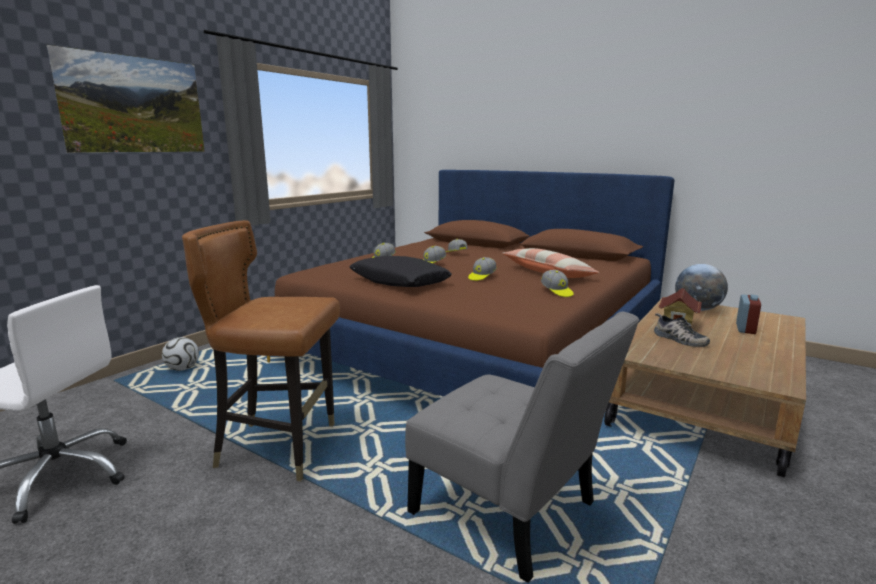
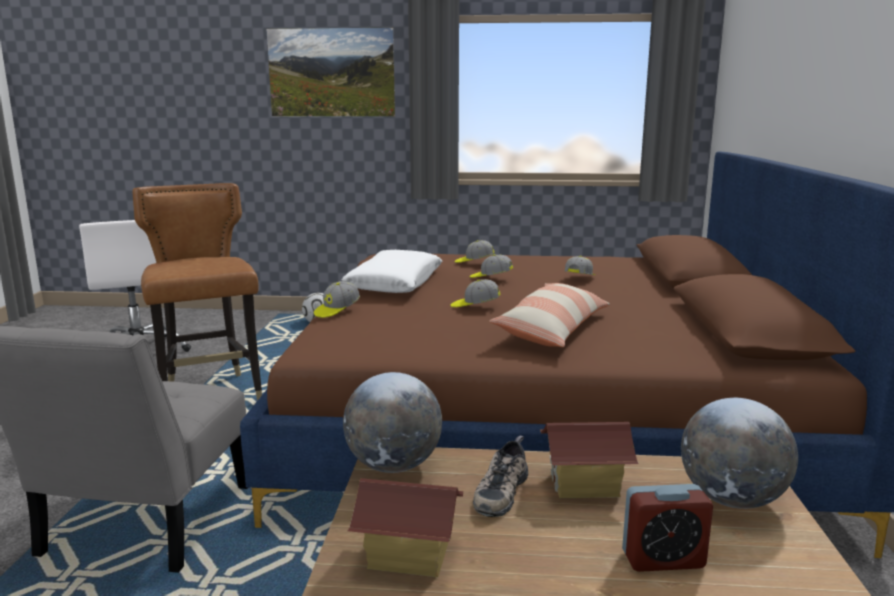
camera: 60 degrees right, 0 degrees up
black pillow [350,256,452,287] -> white pillow [341,250,442,293]
cap [541,270,574,297] -> cap moved to [314,281,360,318]
none -> globe [343,372,442,473]
none -> toy house [348,478,463,577]

